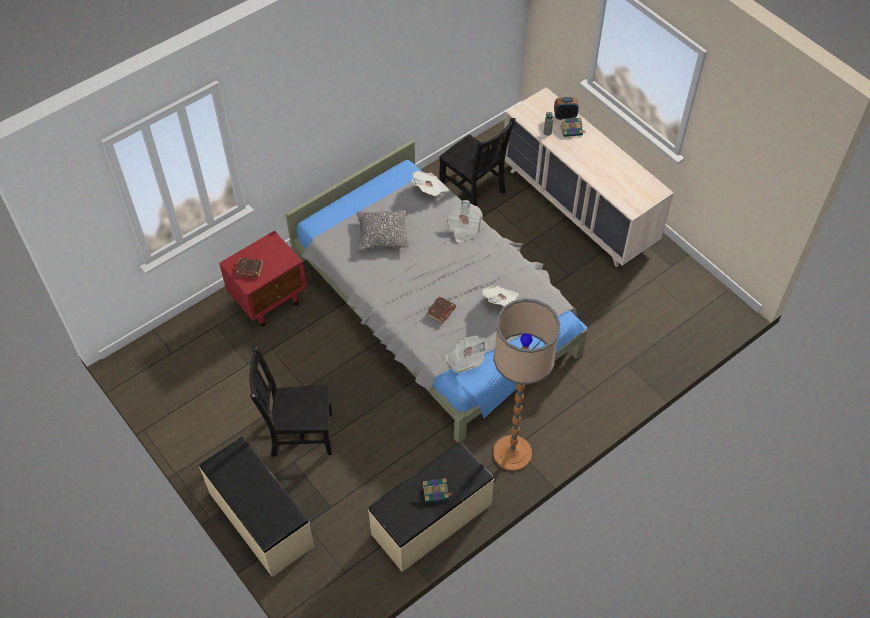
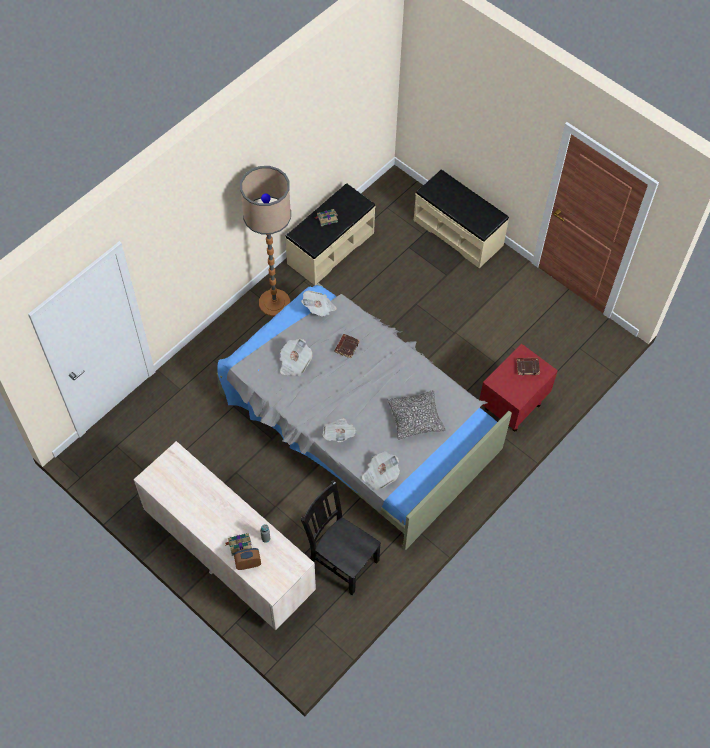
camera: 170 degrees right, 5 degrees up
black chair [249,347,332,457] -> none

